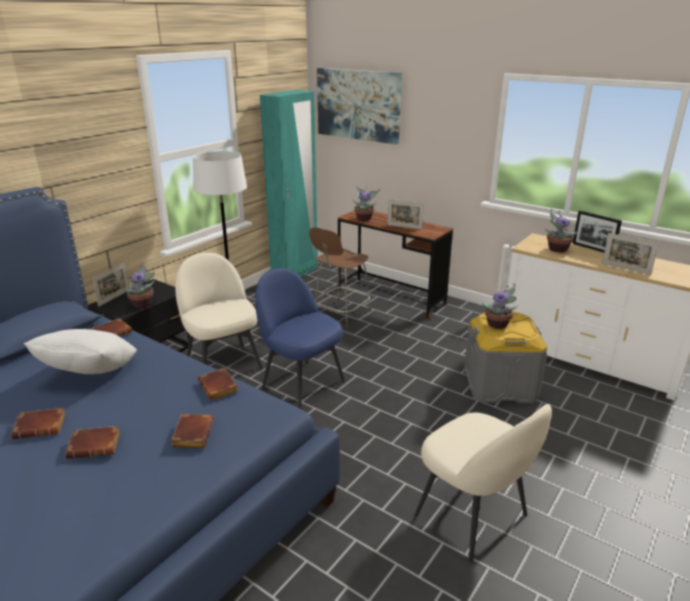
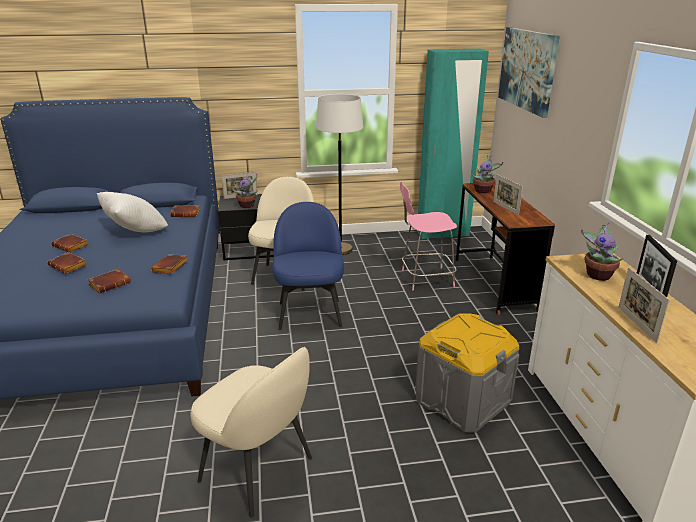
camera: 45 degrees right, 0 degrees up
brown stool [309,227,371,327] -> pink stool [400,182,457,291]
beige chair [414,404,552,562] -> beige chair turned 60 degrees counterclockwise [190,347,312,518]
potted plant [482,283,518,329] -> none

